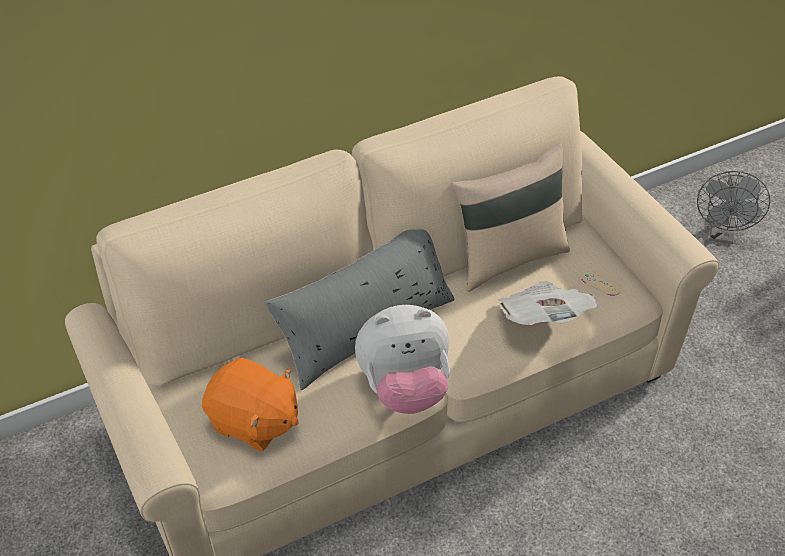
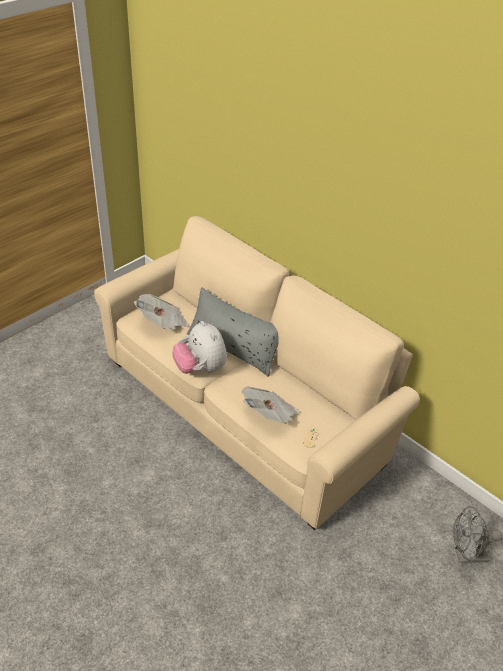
camera: 70 degrees right, 5 degrees down
orange plush toy [202,358,299,452] -> newspaper [134,294,189,330]
beige pillow [450,143,570,292] -> none

